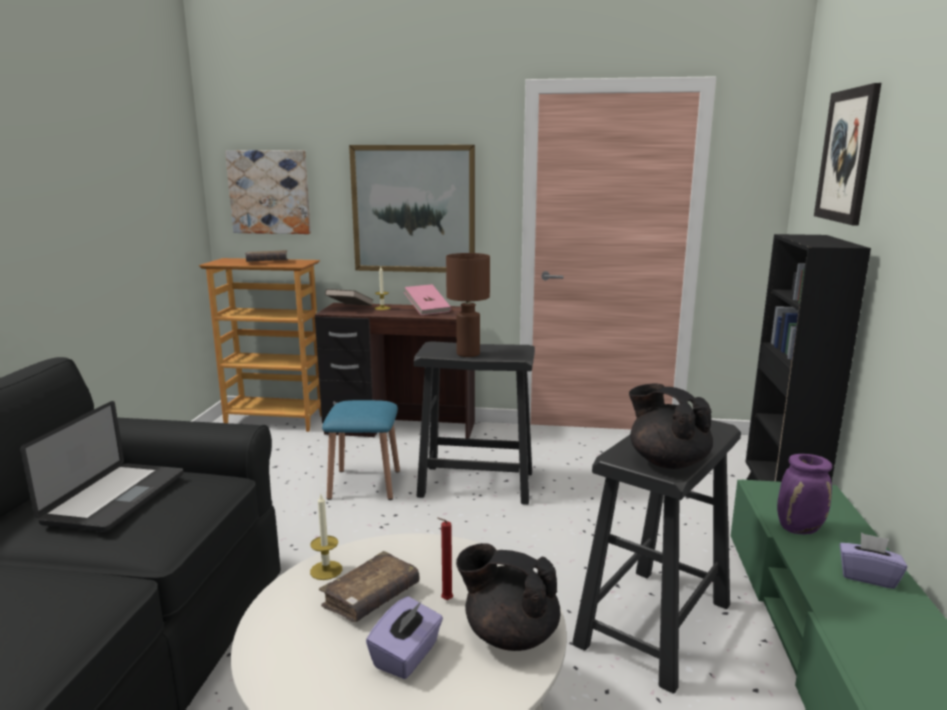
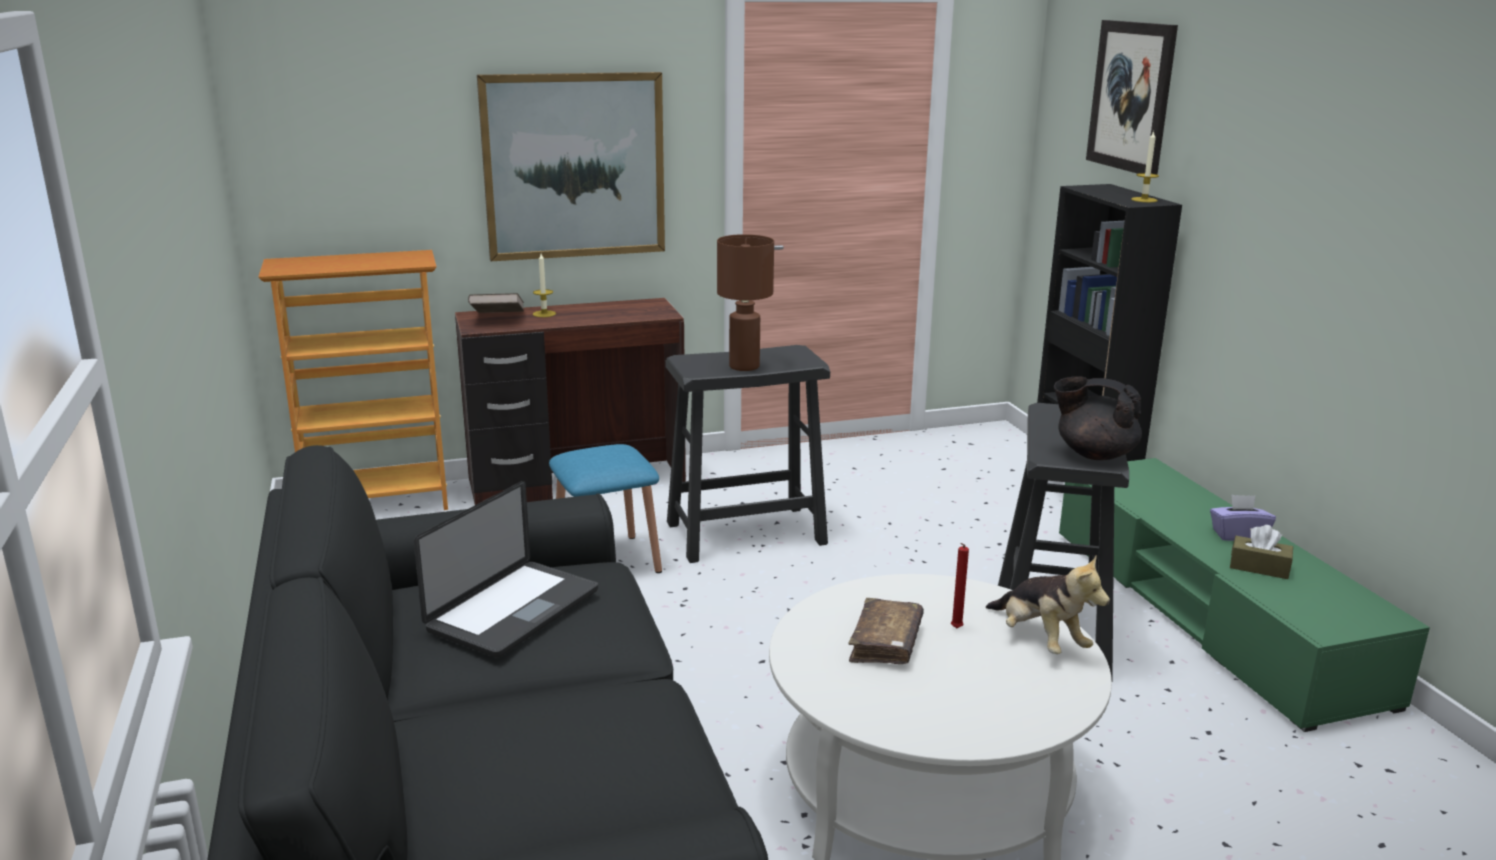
camera: 25 degrees left, 5 degrees up
laptop [20,401,184,532] -> laptop turned 45 degrees clockwise [414,481,598,658]
picture [225,150,311,234] -> none
brown book [245,250,288,262] -> none
candle [310,495,342,580] -> candle moved to [1131,131,1159,202]
purple tissue box [366,596,443,679] -> none
pink book [404,284,451,315] -> none
black teapot [456,543,561,651] -> plush toy [986,555,1110,654]
purple vase [777,454,832,534] -> none
none -> brown tissue box [1230,525,1293,579]

